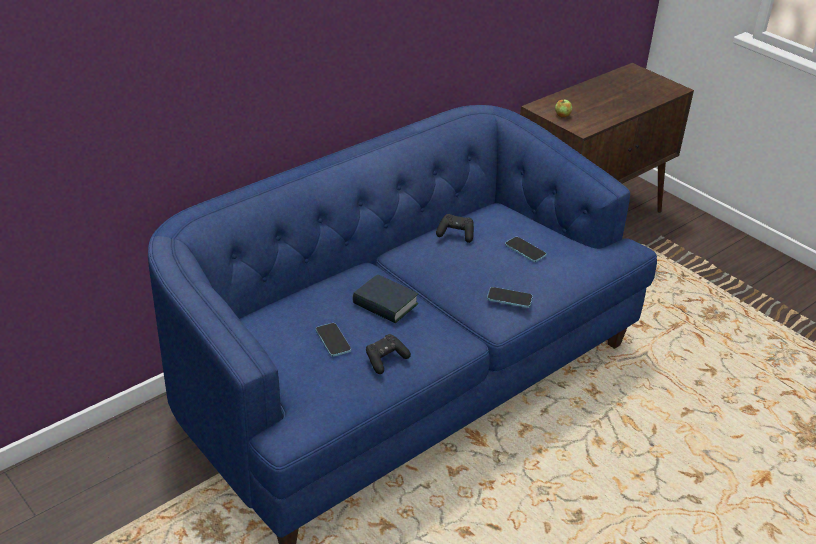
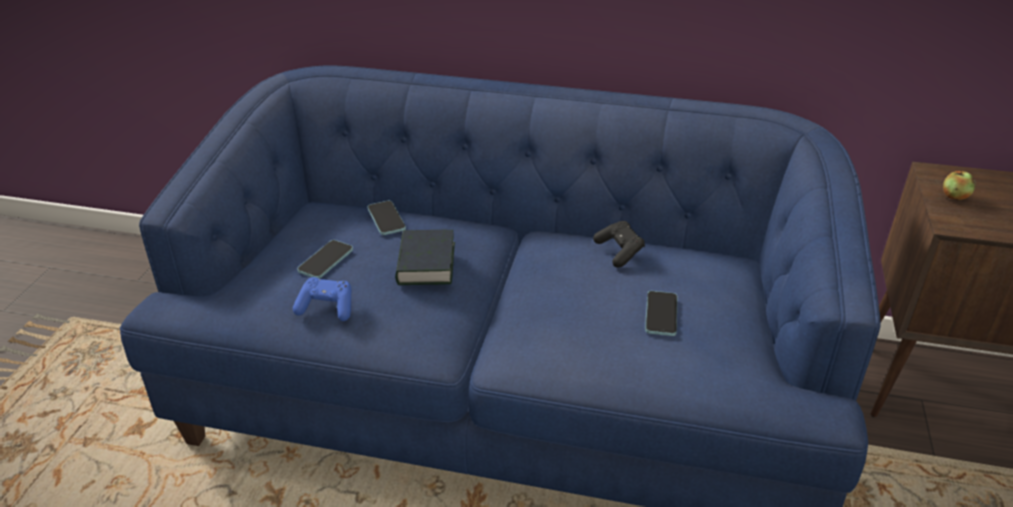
camera: 55 degrees right, 0 degrees up
black game controller [366,334,411,374] -> blue game controller [293,277,351,321]
phone [487,287,533,308] -> phone moved to [368,201,406,235]

